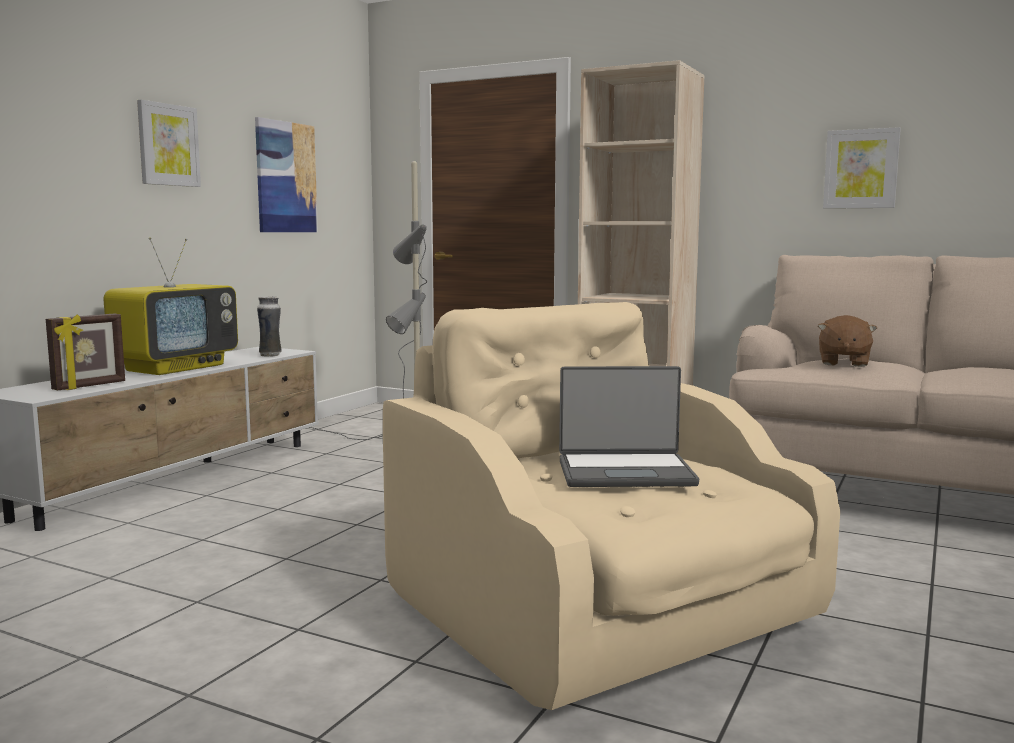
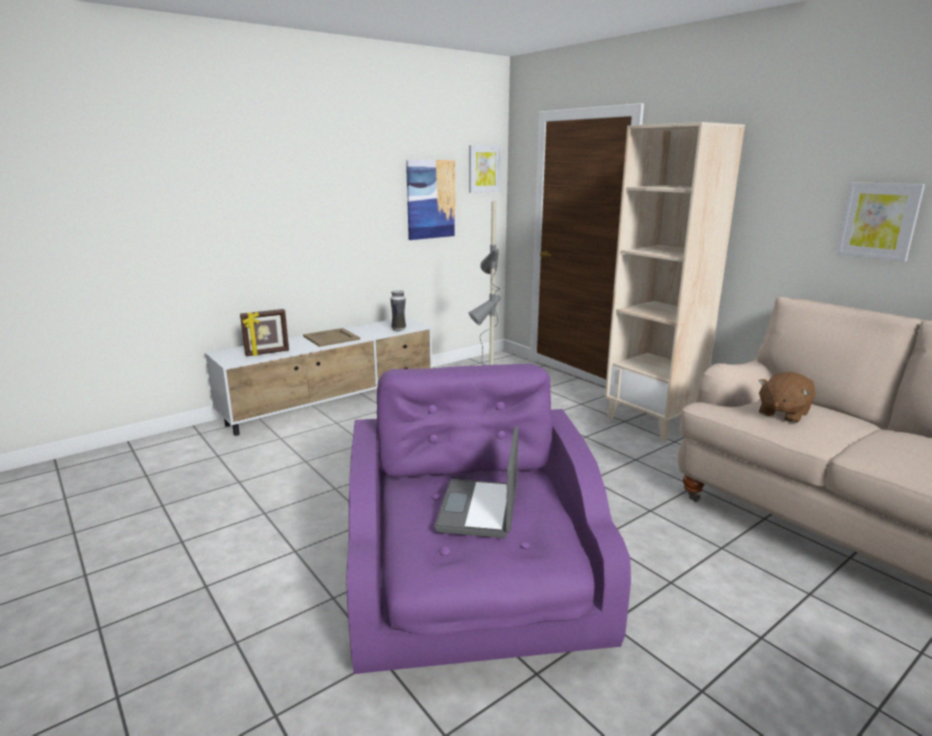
camera: 25 degrees right, 10 degrees up
television [103,237,238,375] -> beige tray [303,328,360,347]
picture [137,100,201,187] -> picture moved to [469,145,501,193]
beige armchair [383,302,840,710] -> purple armchair [347,364,631,674]
laptop [559,366,699,487] -> laptop turned 75 degrees clockwise [434,426,519,538]

